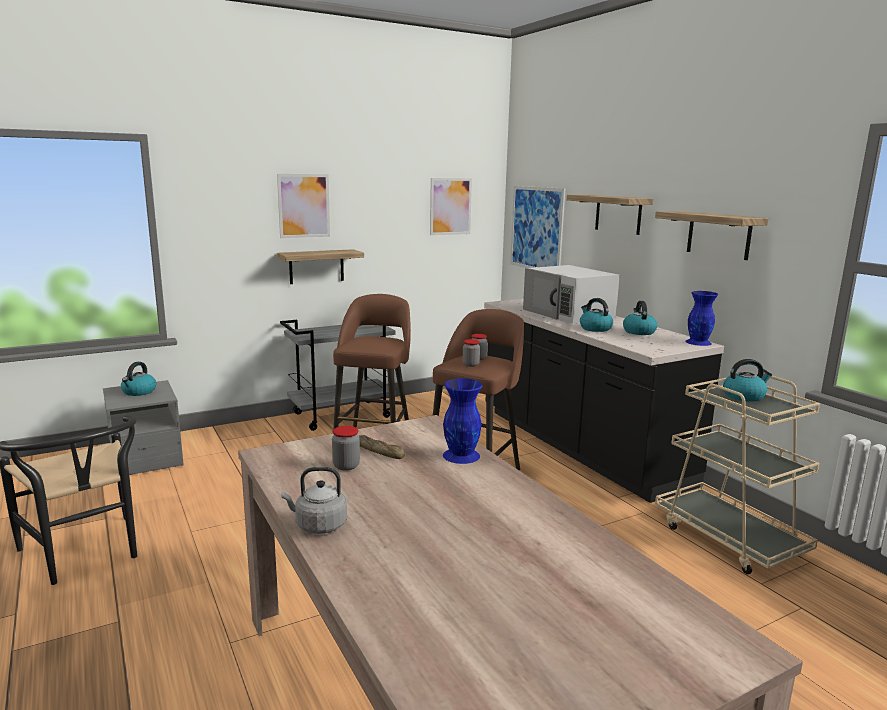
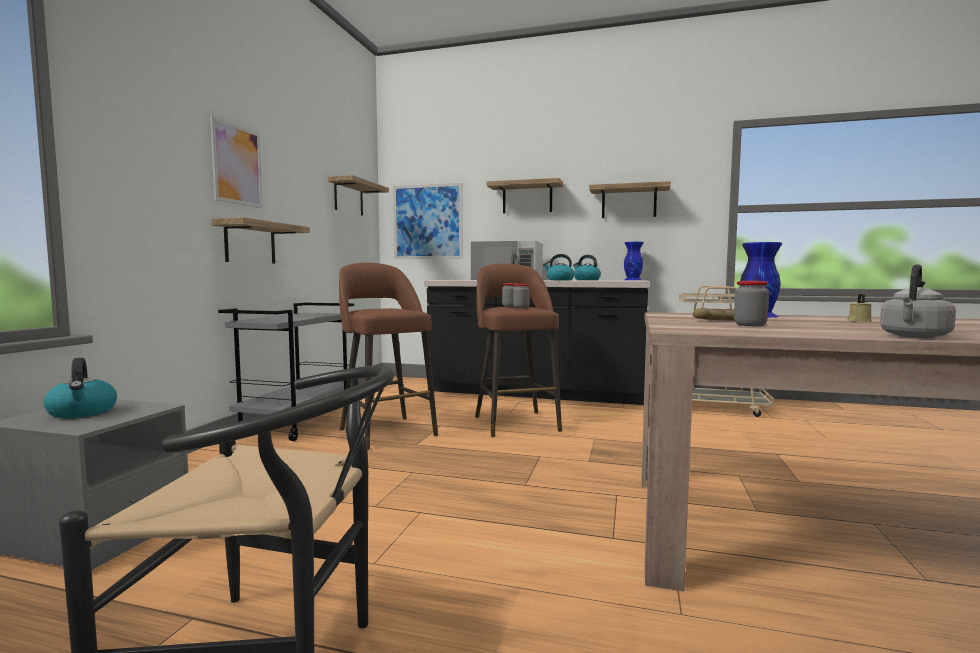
camera: 45 degrees left, 10 degrees down
picture [430,178,472,235] -> shelf [328,175,389,216]
kettle [723,359,772,402] -> none
none -> beige candle [847,294,872,322]

